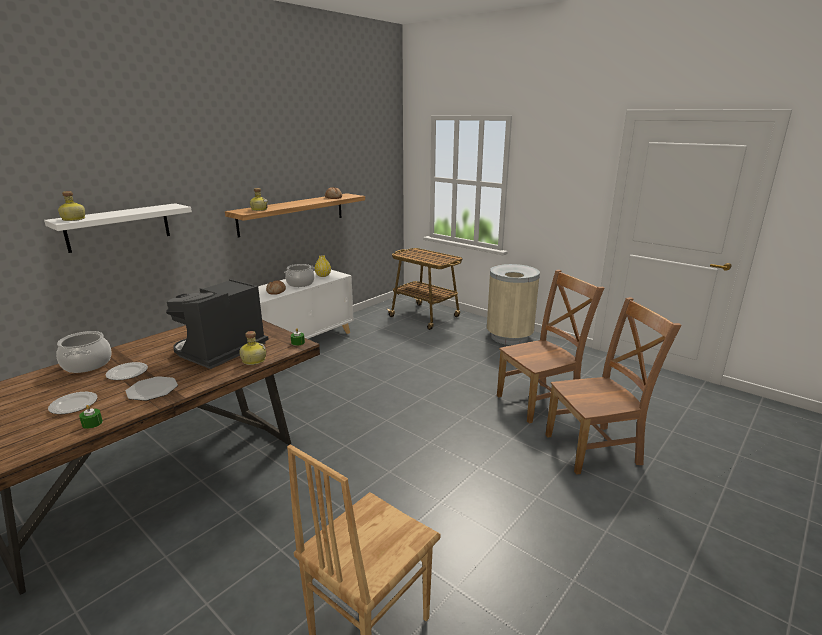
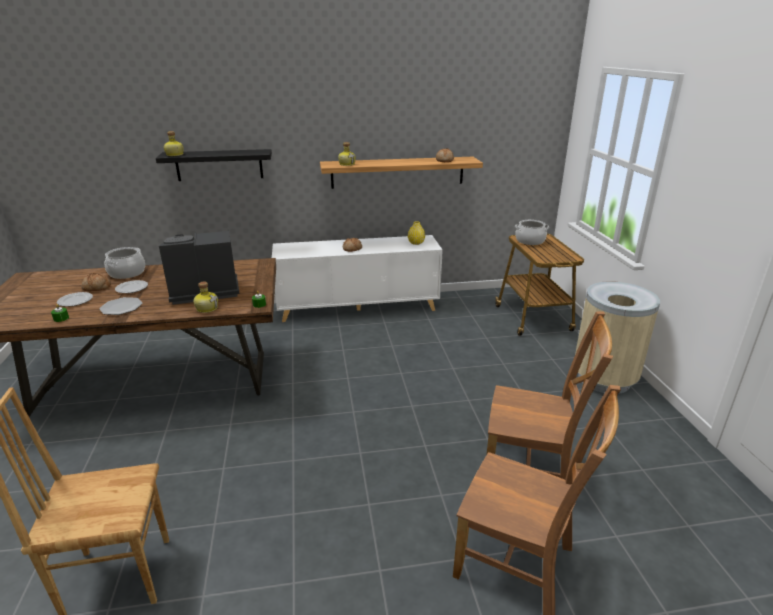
camera: 40 degrees right, 5 degrees up
white shelf [44,203,192,253] -> black shelf [156,149,272,181]
cooking pot [284,264,314,287] -> cooking pot moved to [515,220,549,245]
none -> bread [81,273,111,291]

